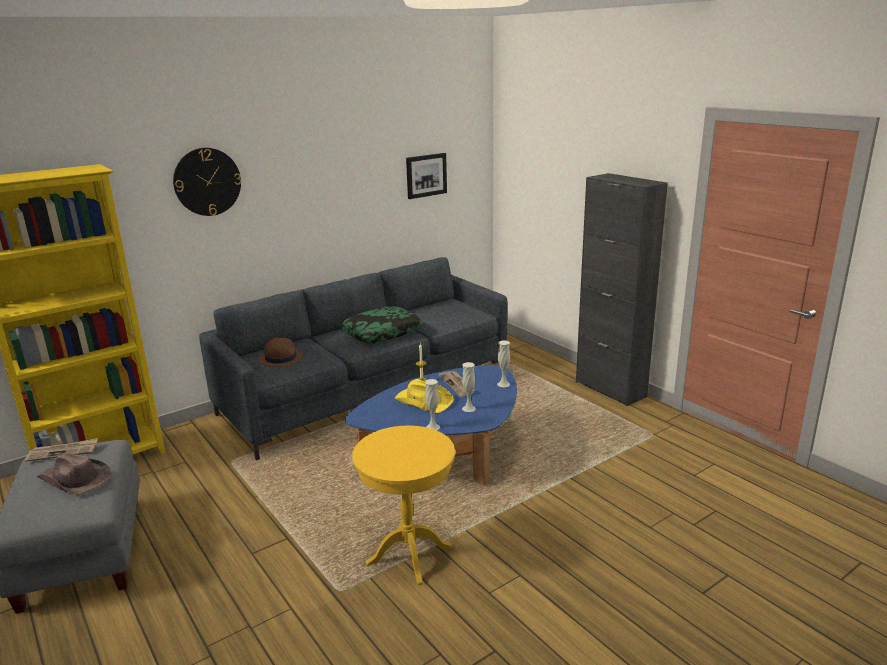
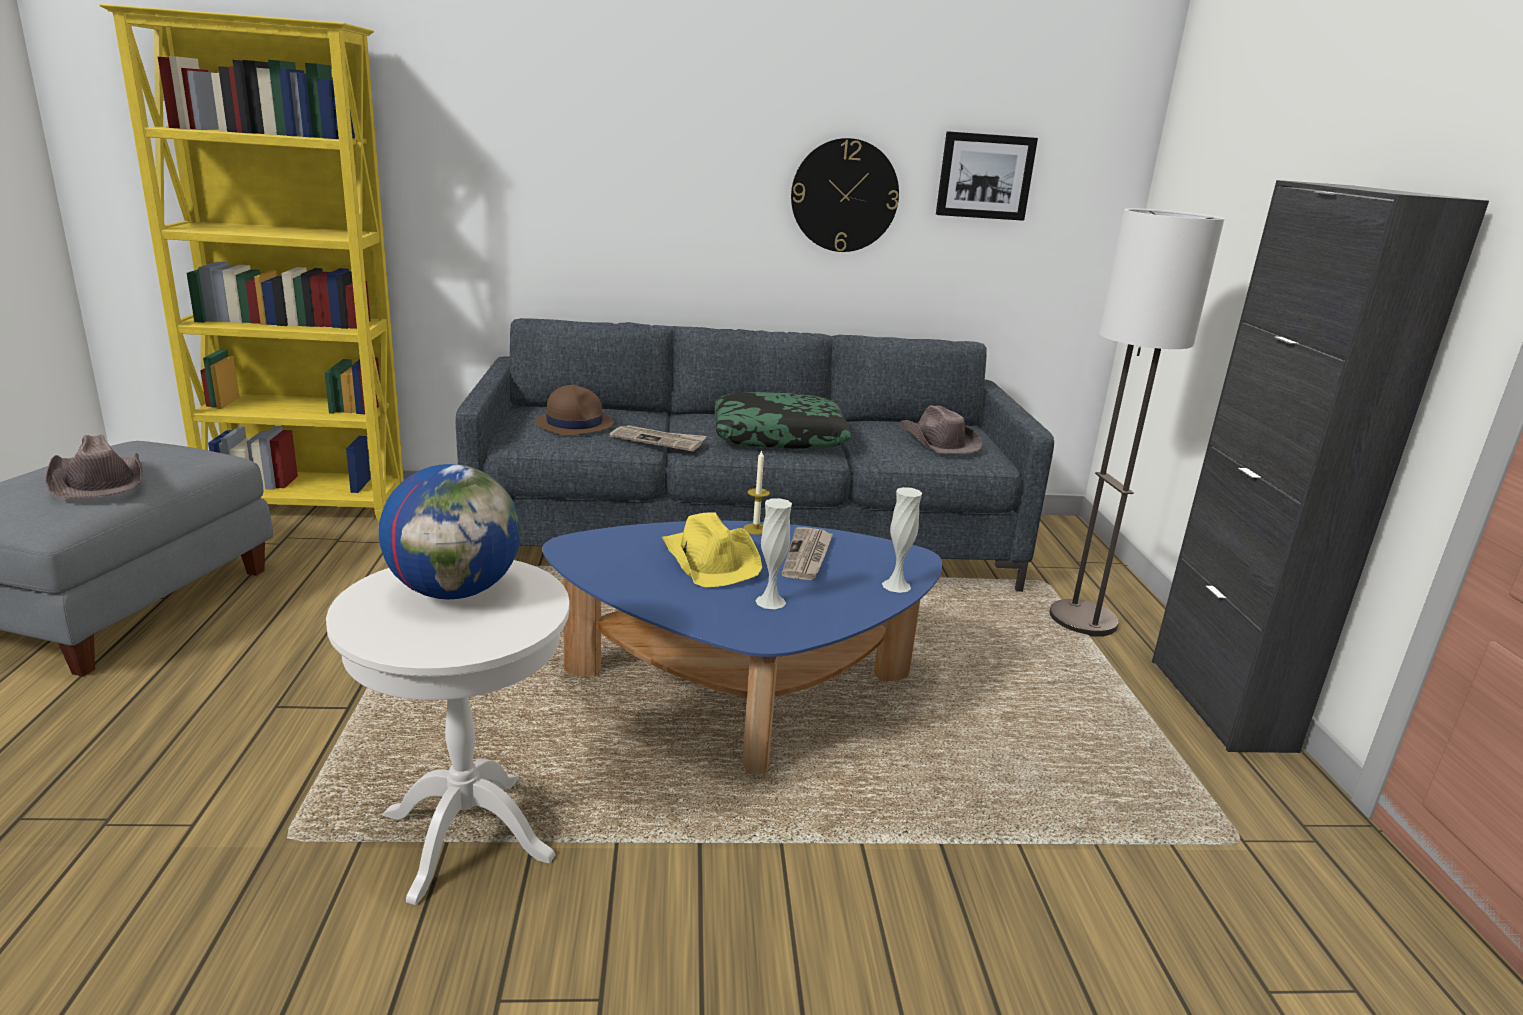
camera: 30 degrees right, 0 degrees up
newspaper [25,438,98,462] -> newspaper moved to [609,425,706,451]
wall clock [173,148,241,216] -> wall clock moved to [791,138,899,252]
yellow side table [352,425,455,585] -> white side table [326,560,569,905]
white vase [425,379,440,430] -> none
none -> globe [378,464,520,599]
none -> brown hat [899,405,983,454]
none -> floor lamp [1050,208,1224,637]

